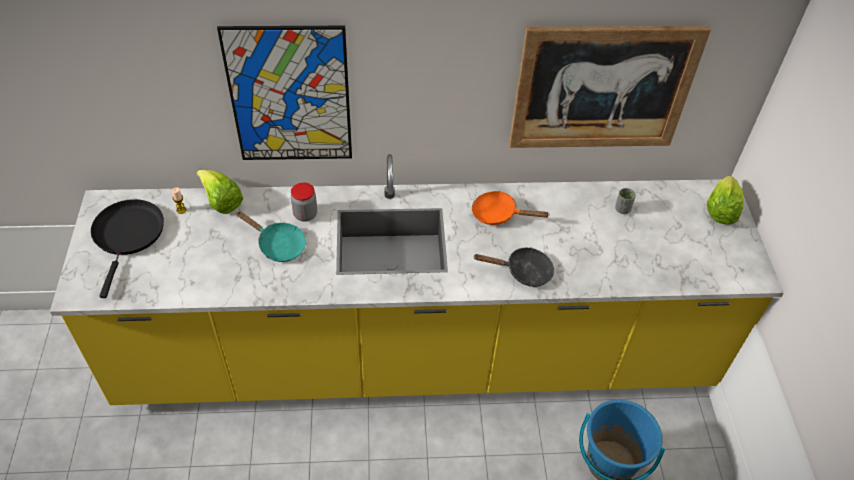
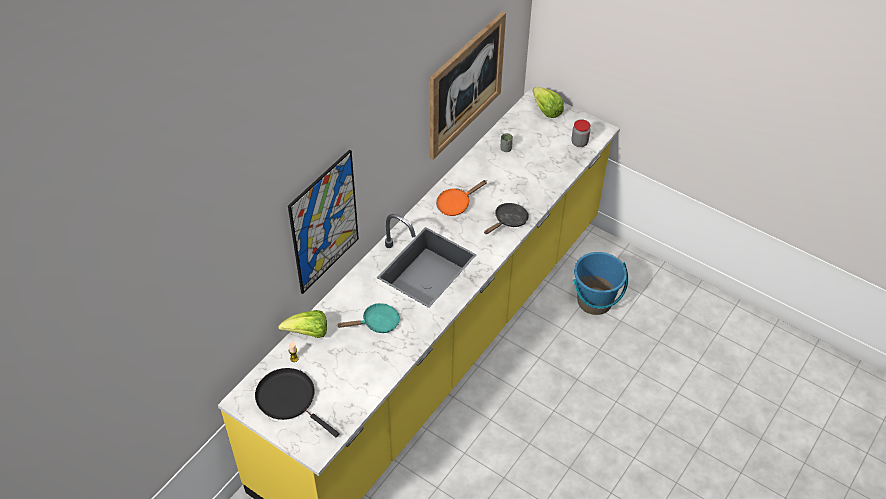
camera: 50 degrees left, 0 degrees up
jar [291,183,317,222] -> jar moved to [571,119,590,147]

